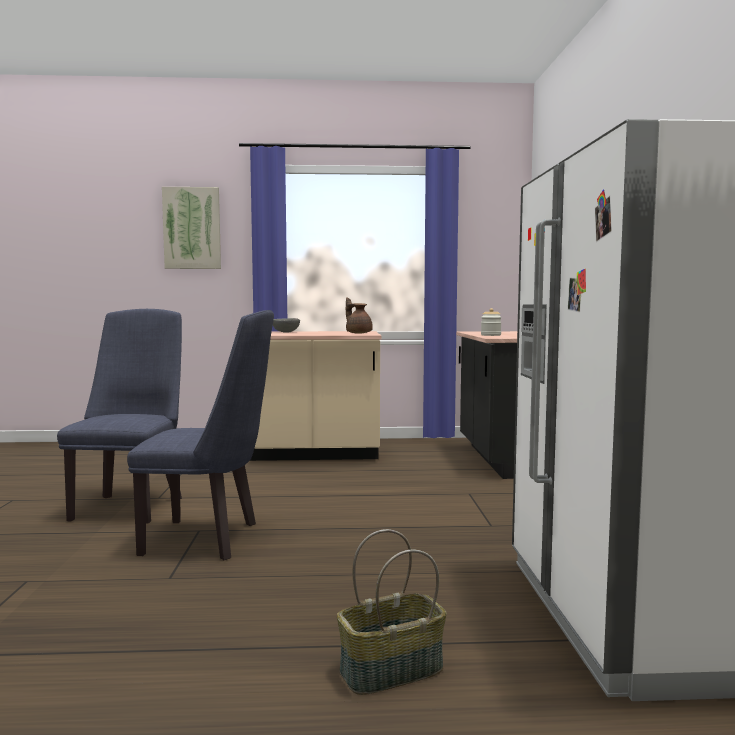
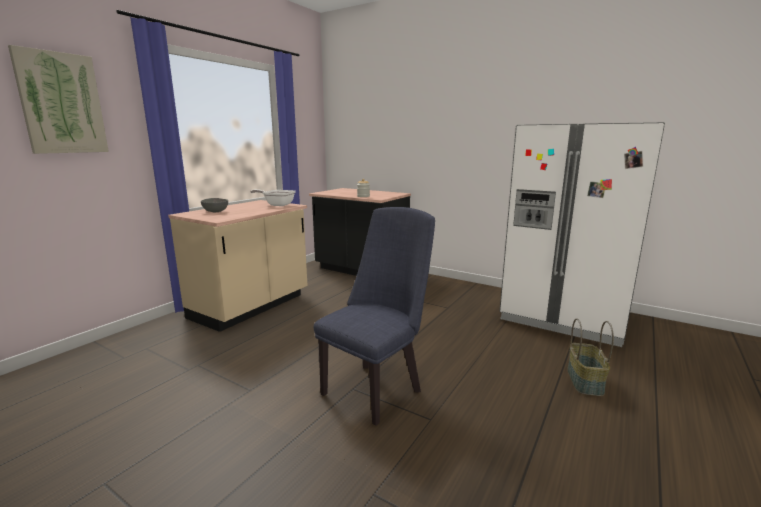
camera: 55 degrees left, 10 degrees up
blue chair [57,309,182,524] -> none
brown teapot [346,297,373,334] -> frying pan [250,189,296,206]

